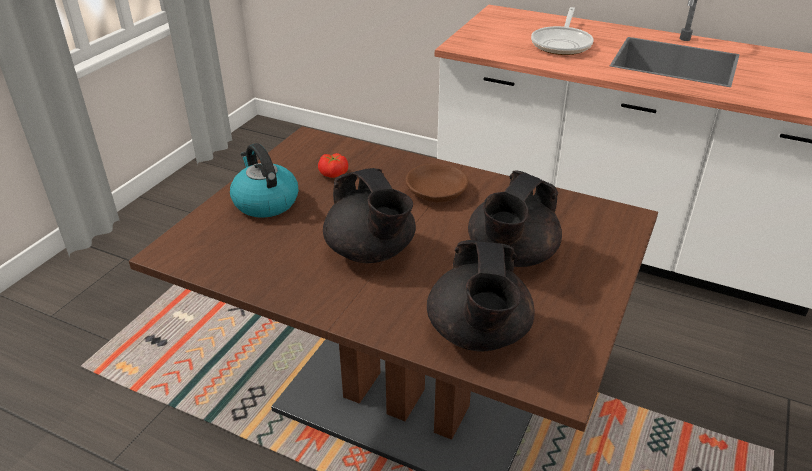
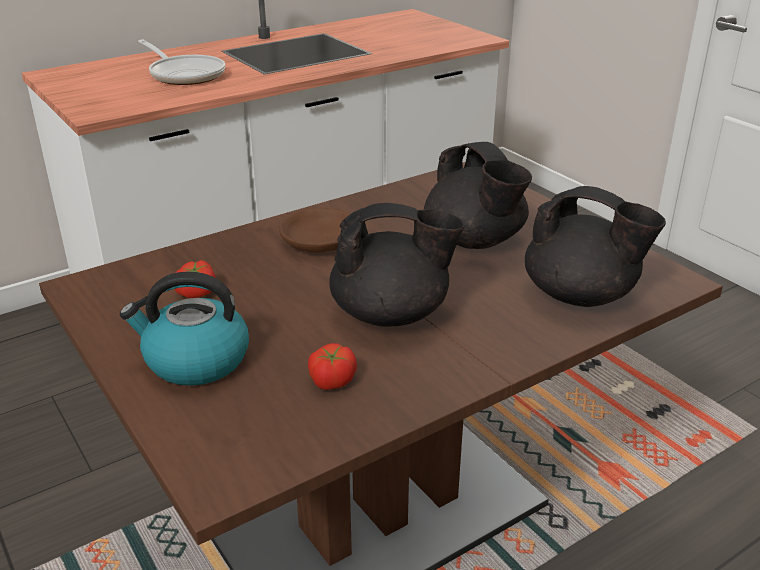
camera: 60 degrees left, 5 degrees down
none -> tomato [308,343,357,390]

